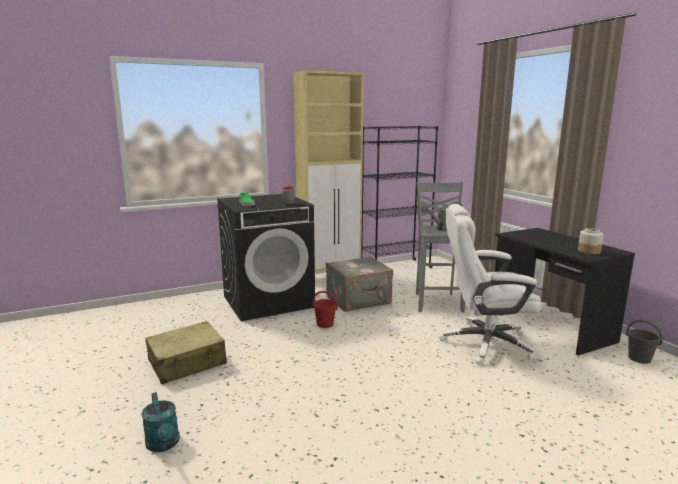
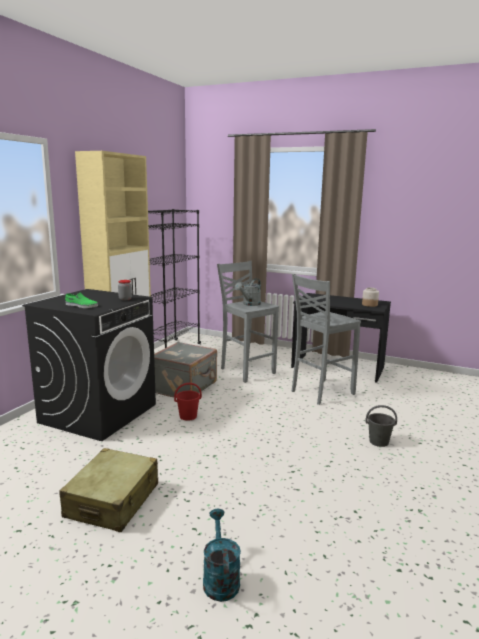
camera: 40 degrees left, 0 degrees up
turquoise watering can [141,392,180,452] -> turquoise watering can turned 120 degrees counterclockwise [203,509,241,602]
white office chair [439,204,541,365] -> grey stool [292,274,361,405]
grey bucket [626,320,663,364] -> grey bucket moved to [365,405,397,447]

